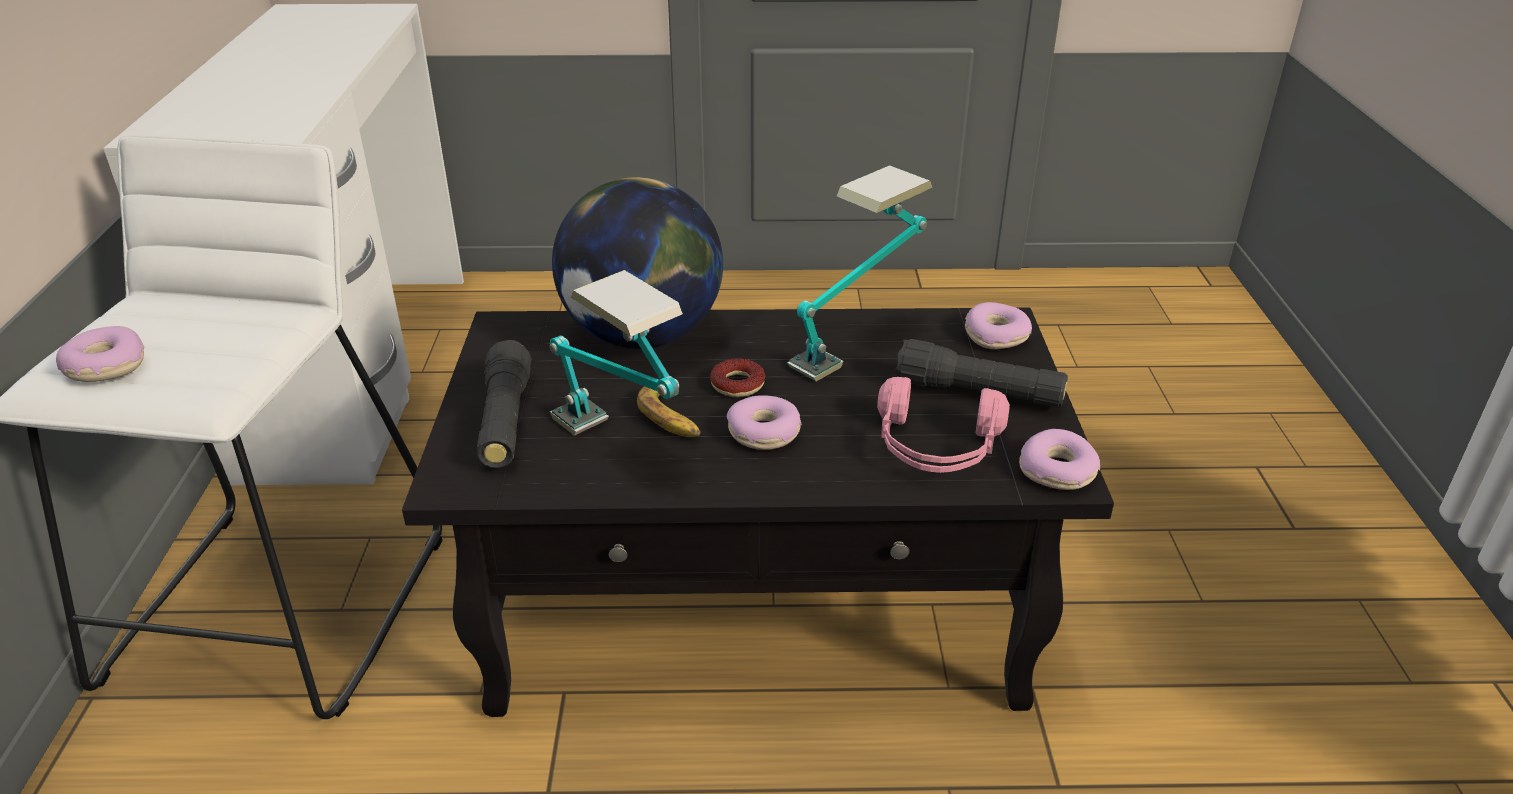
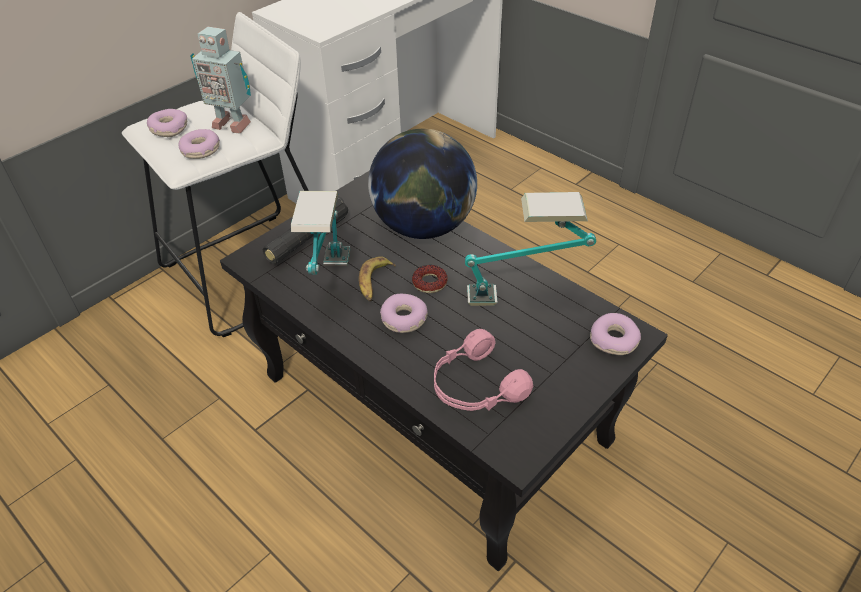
camera: 45 degrees right, 10 degrees up
black flashlight [895,339,1068,407] -> none
donut [1019,429,1100,490] -> donut moved to [178,129,220,159]
none -> toy robot [190,27,251,134]

